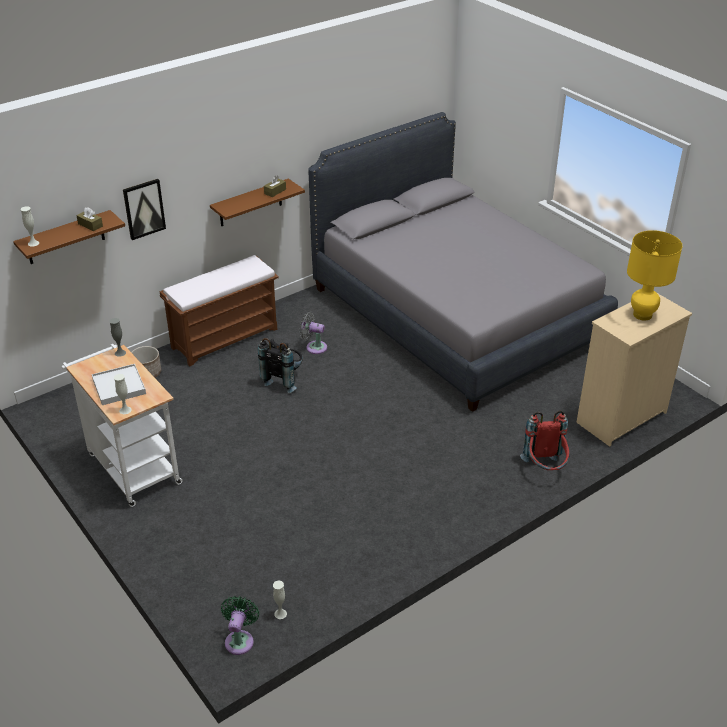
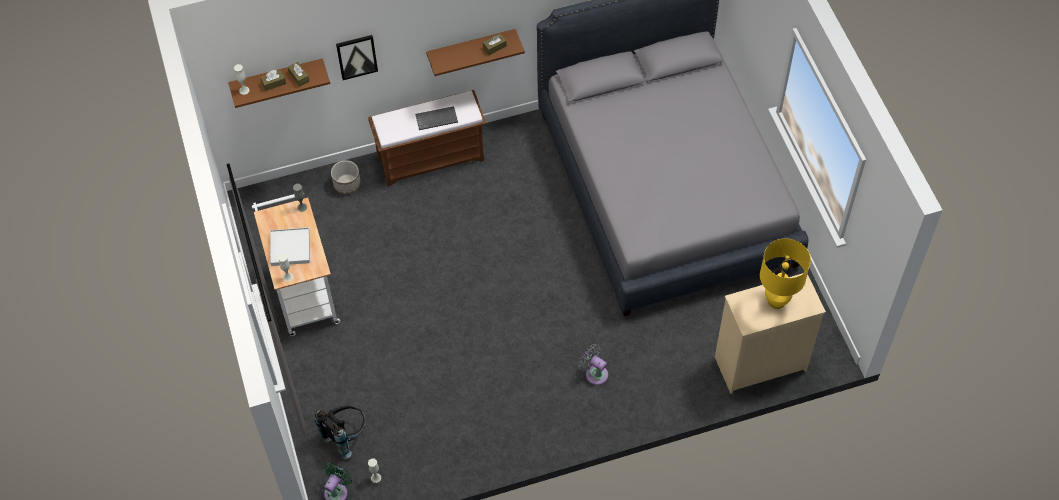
camera: 20 degrees right, 20 degrees up
black backpack [258,338,303,393] -> black backpack moved to [315,405,366,459]
grey fan [300,312,327,354] -> grey fan moved to [579,344,608,385]
red backpack [520,411,570,470] -> none
none -> brown tissue box [260,70,286,91]
none -> keyboard [415,106,458,130]

